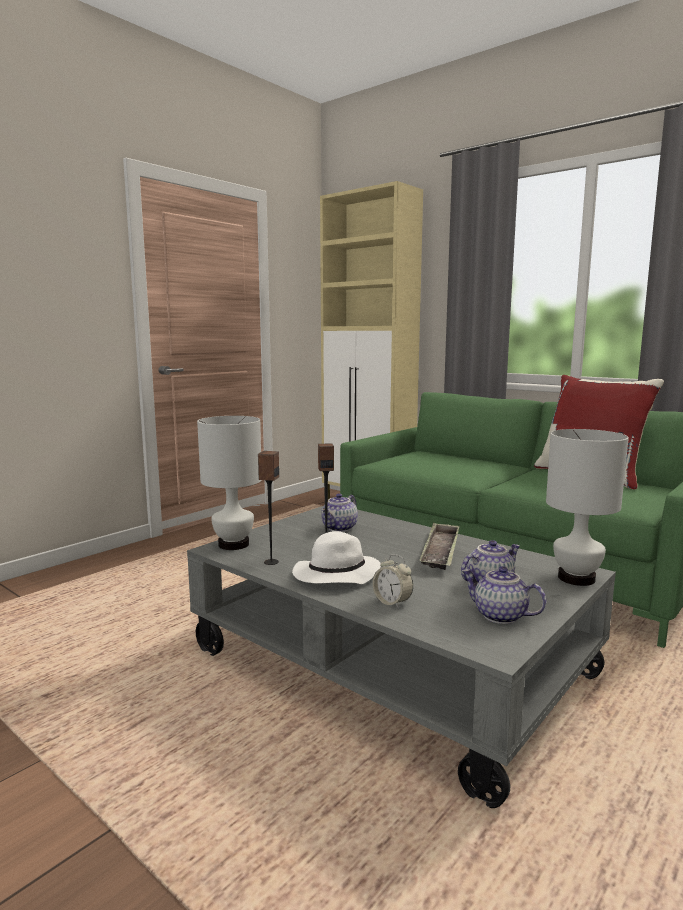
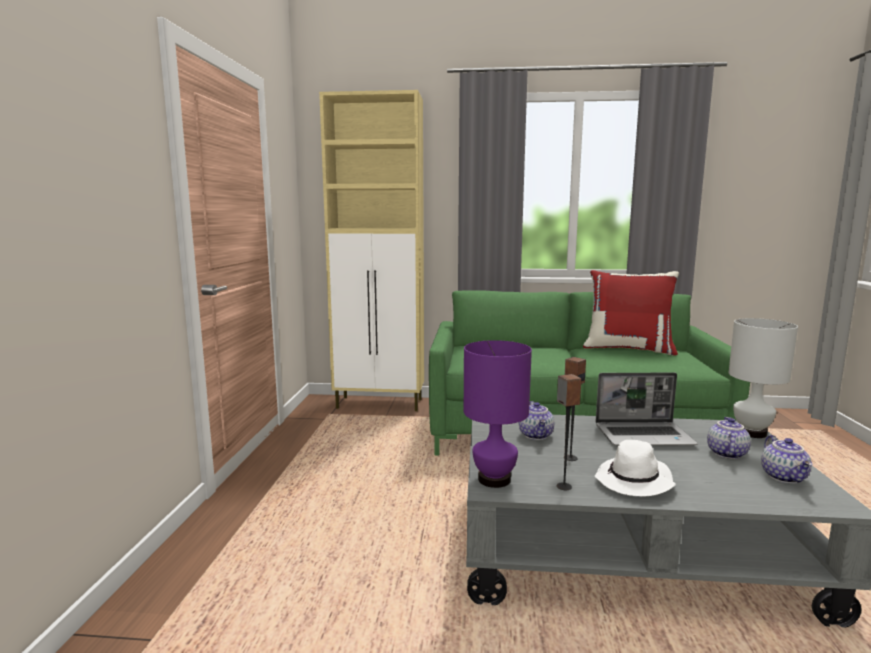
camera: 35 degrees left, 0 degrees up
white table lamp [197,416,261,550] -> purple table lamp [464,340,532,488]
alarm clock [373,554,413,609] -> none
tray [419,522,459,570] -> laptop [596,373,698,446]
teapot [462,566,546,624] -> teapot turned 90 degrees counterclockwise [761,435,812,484]

